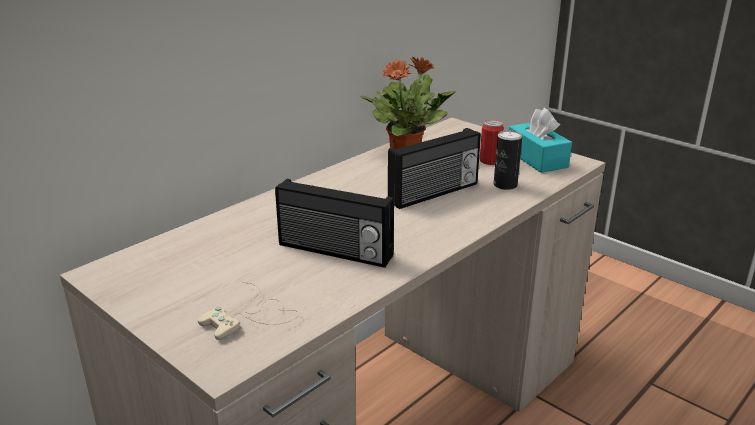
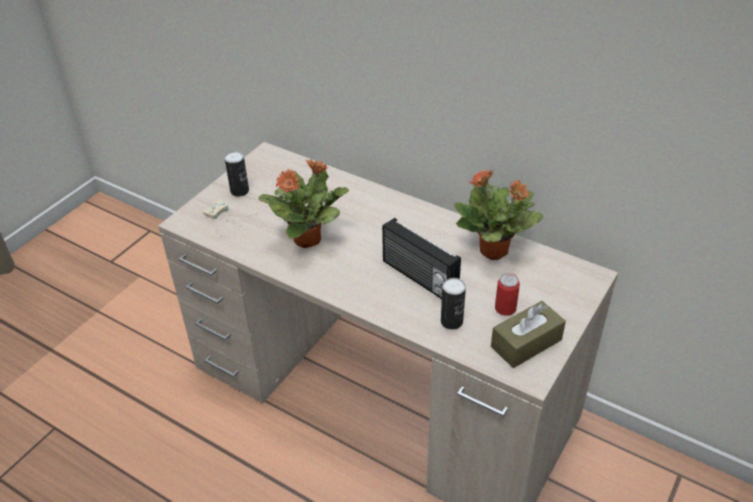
camera: 80 degrees right, 15 degrees up
radio [275,179,394,268] -> potted plant [259,159,349,248]
turquoise tissue box [509,108,572,173] -> brown tissue box [491,301,566,368]
none -> can [225,151,249,197]

